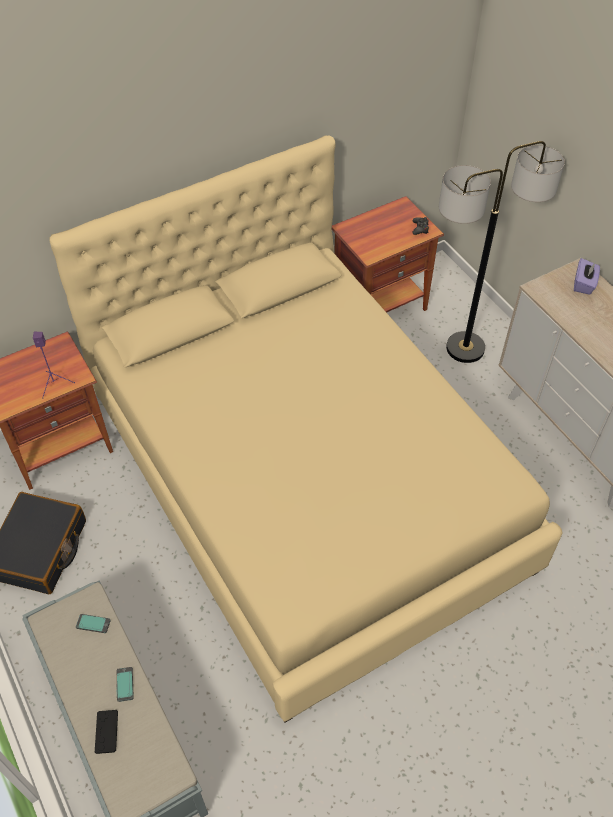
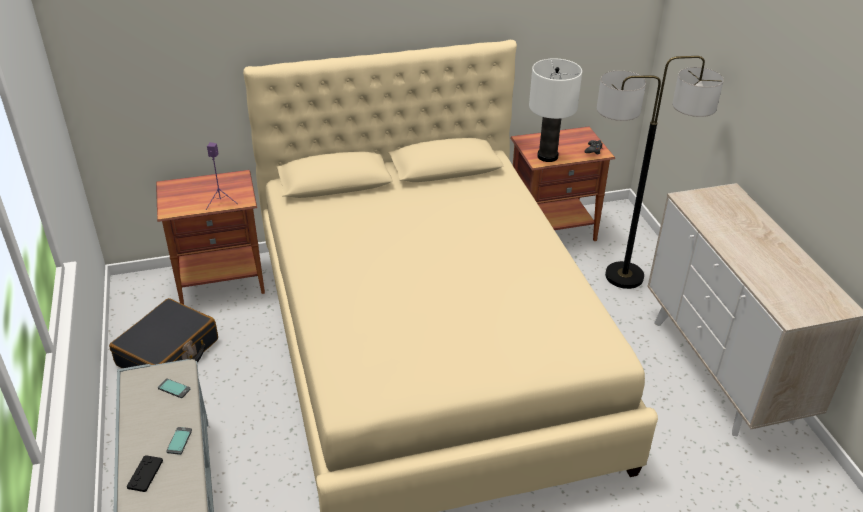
camera: 15 degrees right, 15 degrees down
purple tissue box [574,258,600,295] -> none
none -> white table lamp [529,58,582,162]

